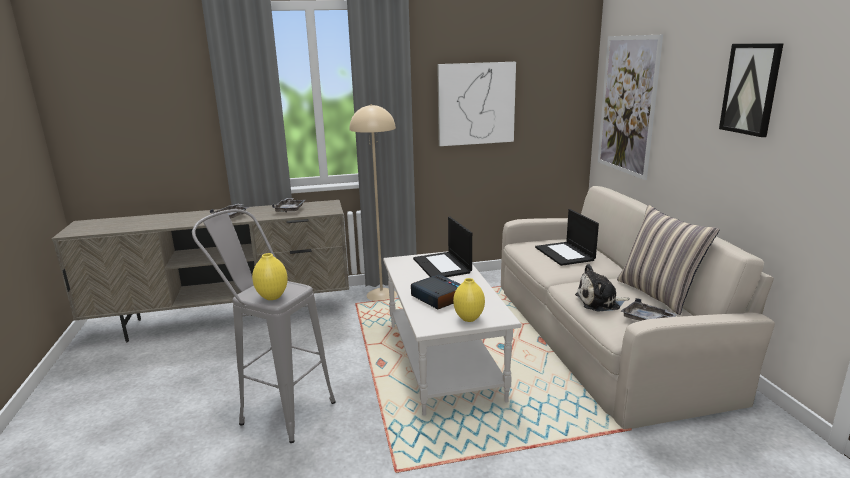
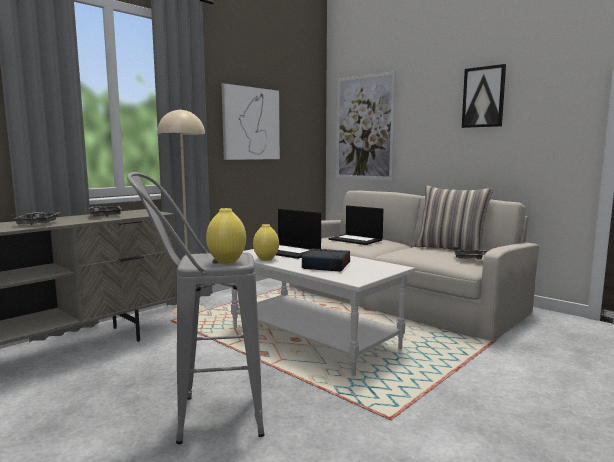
camera: 35 degrees left, 10 degrees down
yellow vase [453,278,485,322] -> yellow vase moved to [253,224,279,261]
plush toy [575,264,630,311] -> none

